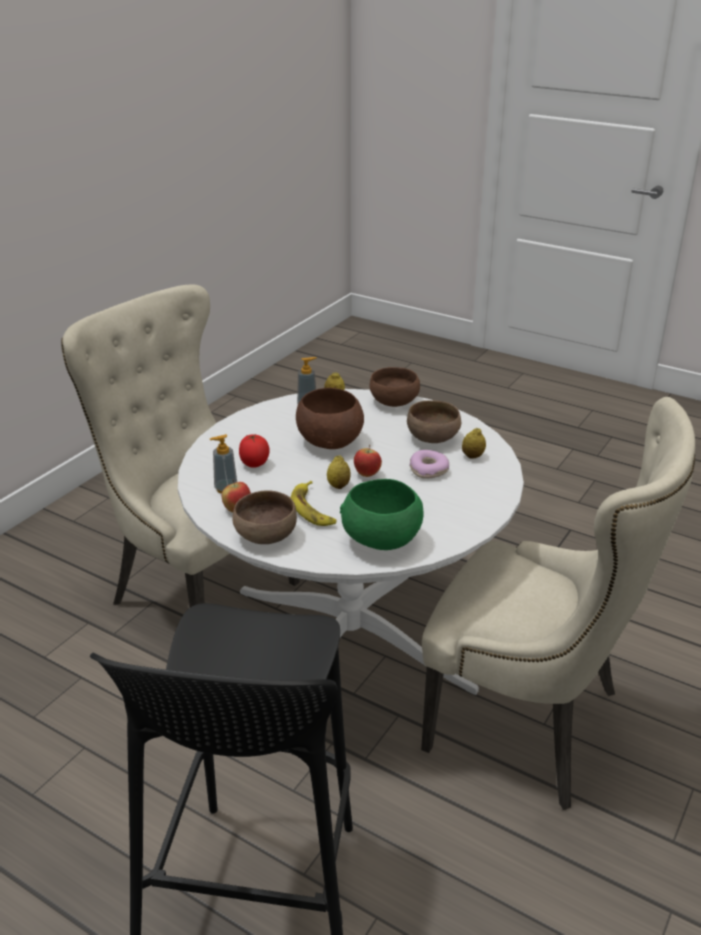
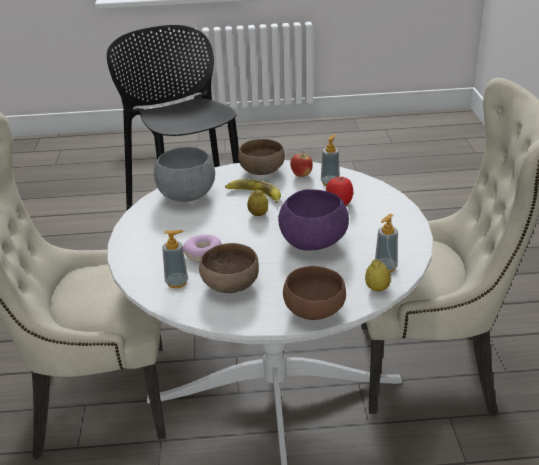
camera: 145 degrees right, 0 degrees up
brown bowl [296,388,364,449] -> purple bowl [278,189,349,251]
green bowl [340,479,423,550] -> grey bowl [154,147,215,202]
apple [354,445,382,477] -> none
lemon [462,428,486,458] -> soap dispenser [162,230,188,288]

